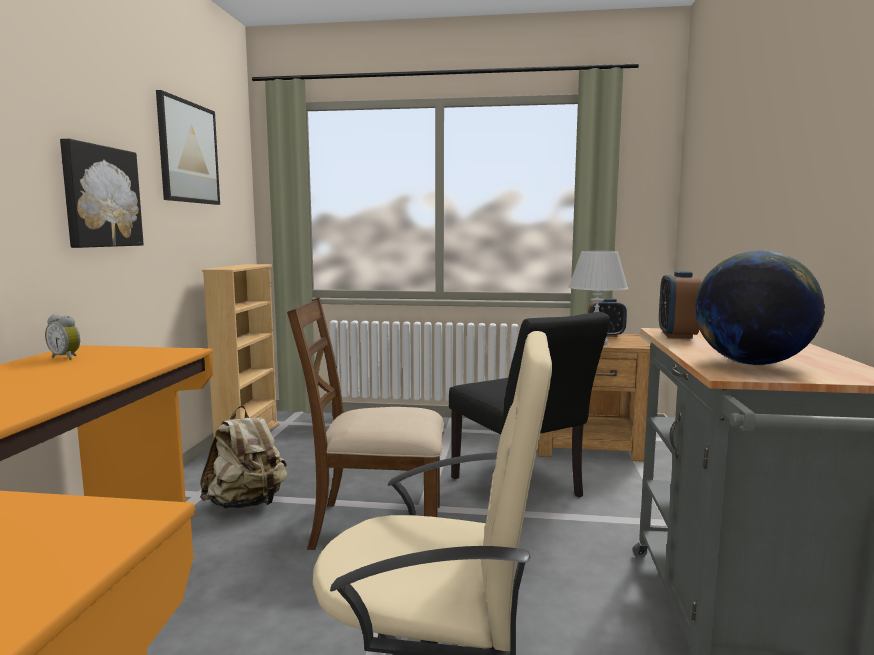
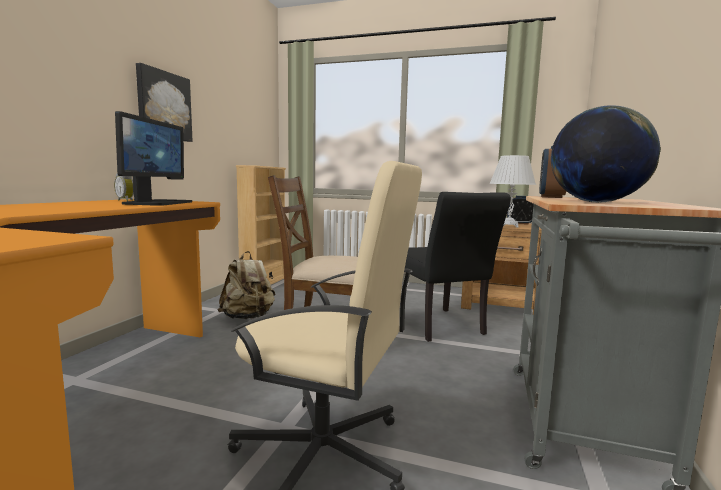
camera: 10 degrees right, 0 degrees up
picture [156,90,220,205] -> none
none -> monitor [115,111,192,206]

